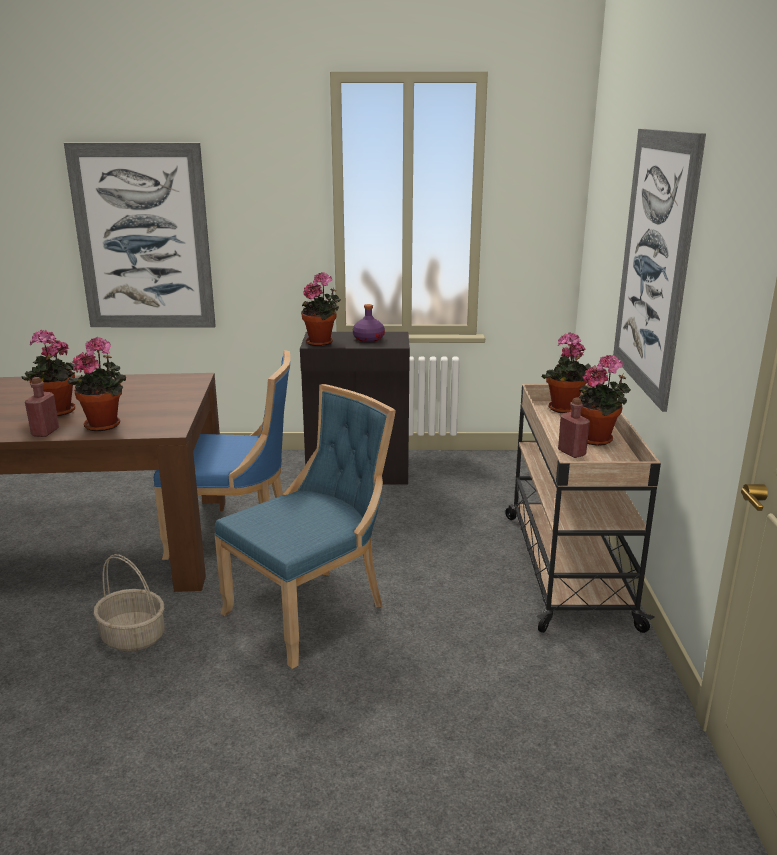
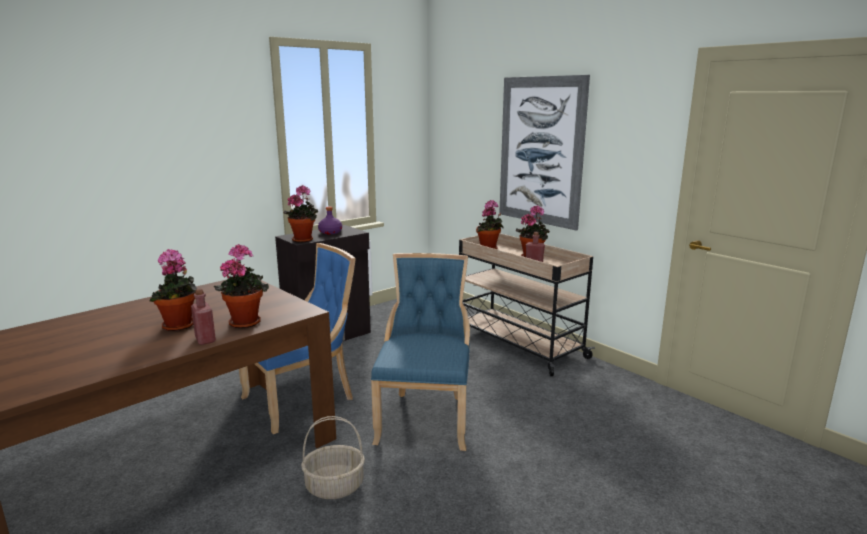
camera: 40 degrees left, 5 degrees down
picture [64,143,216,327] -> none

